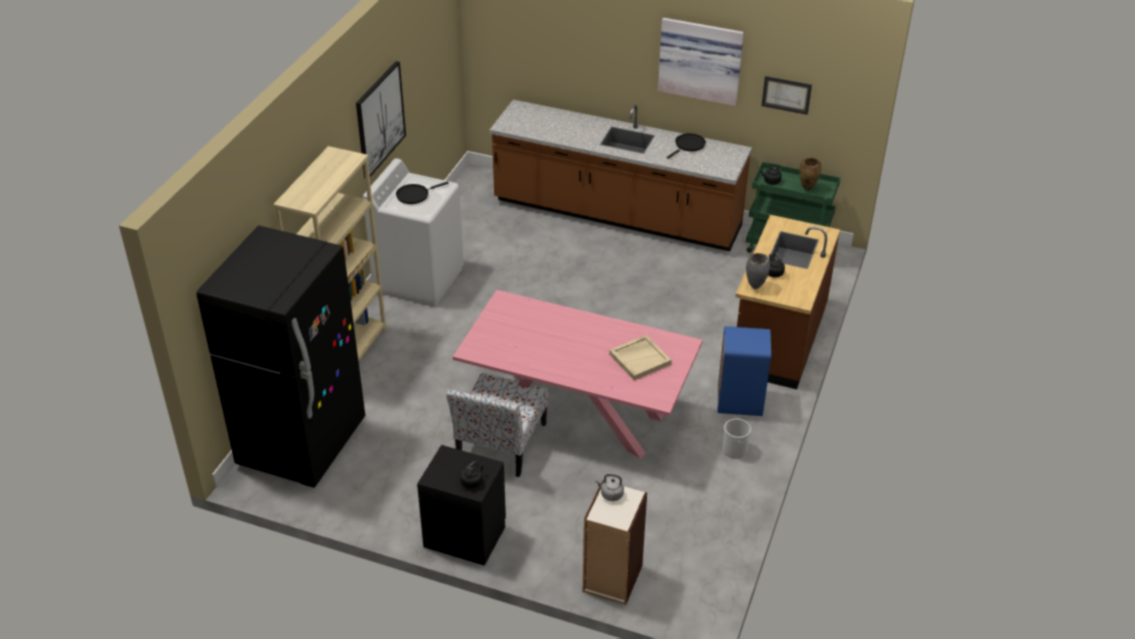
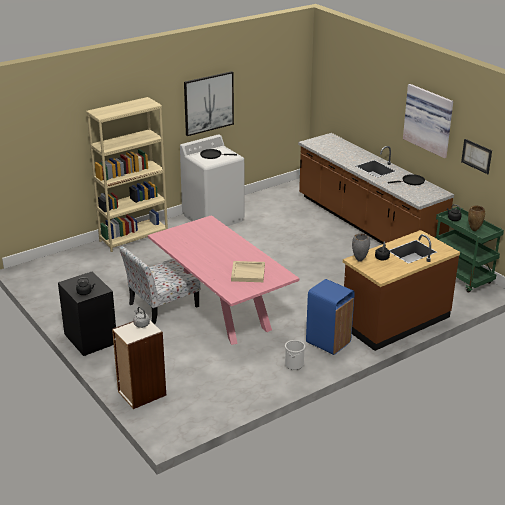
camera: 35 degrees right, 10 degrees down
black fridge [196,226,365,488] -> none

